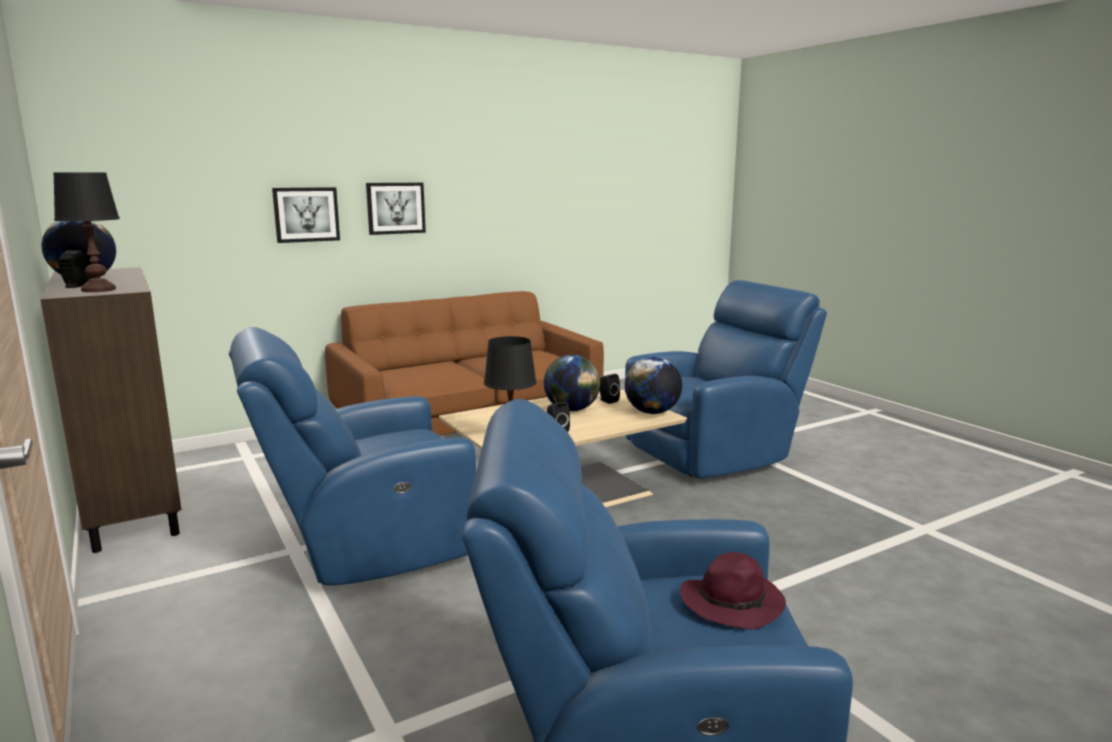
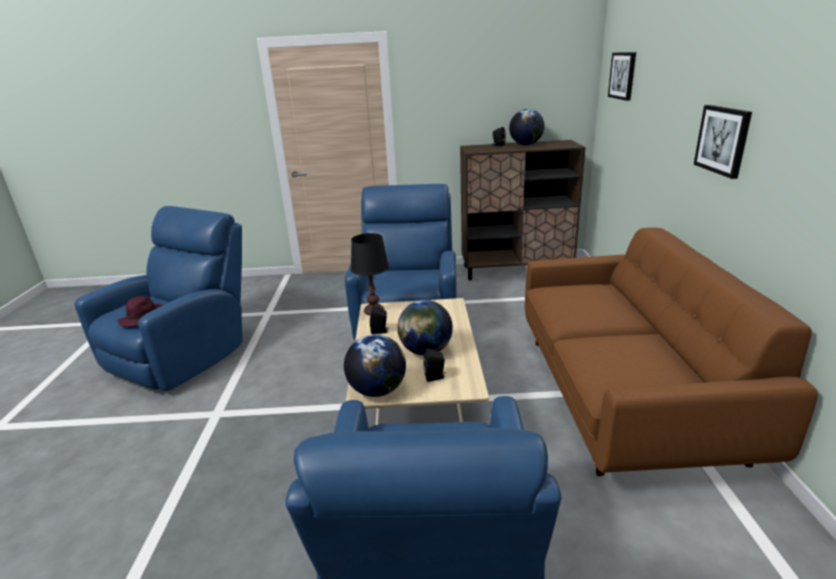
camera: 120 degrees right, 10 degrees up
black table lamp [53,173,120,292] -> none
picture [272,187,340,243] -> picture moved to [608,52,636,101]

